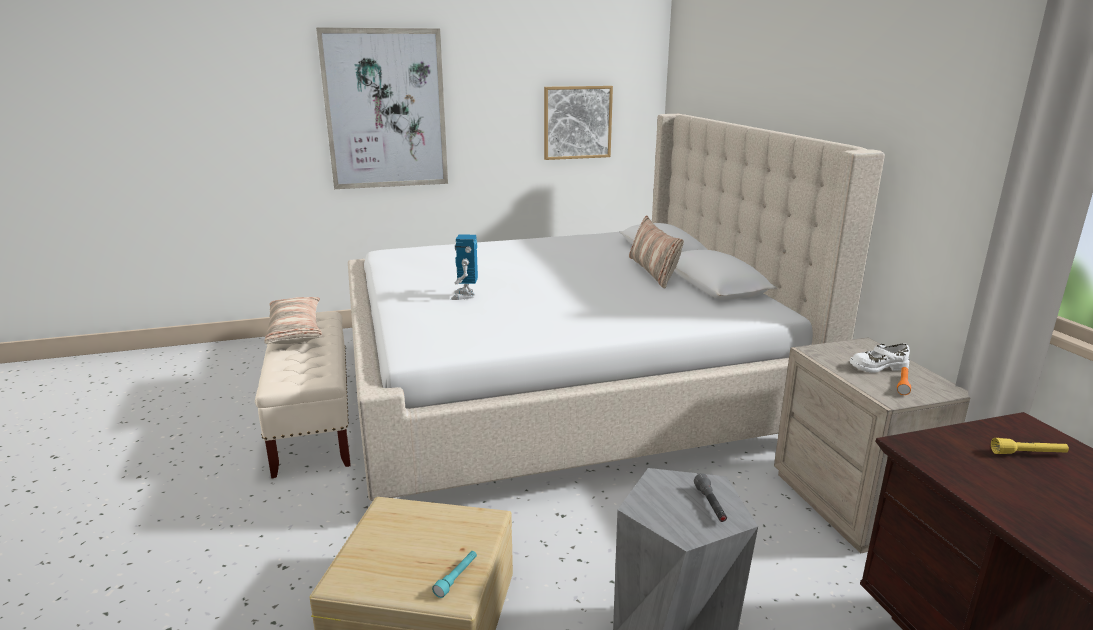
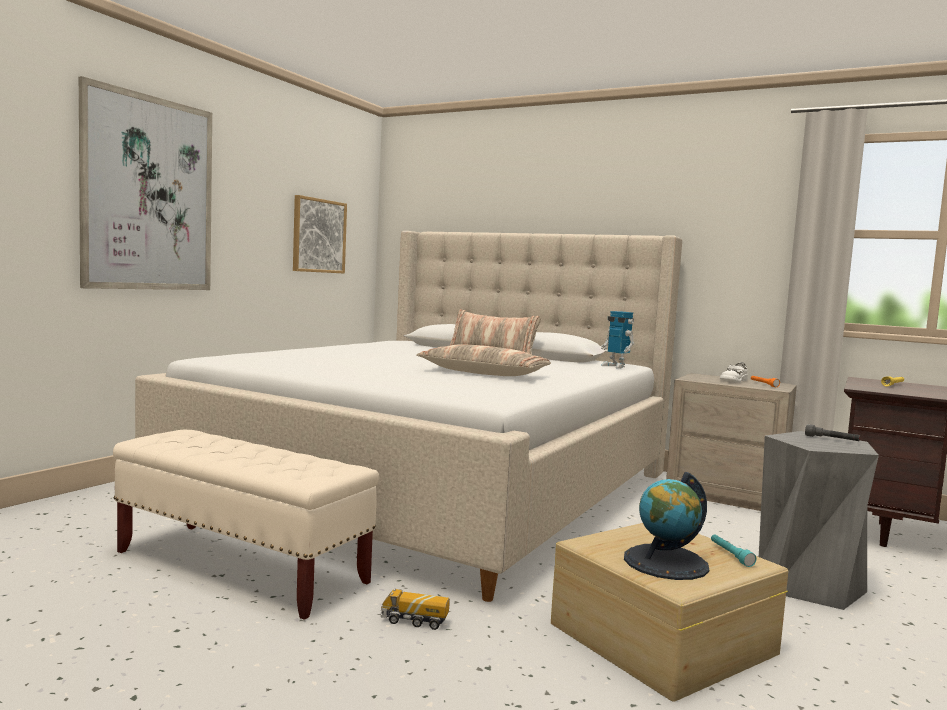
camera: 45 degrees left, 15 degrees down
pillow [264,297,322,344] -> pillow moved to [416,344,551,376]
toy robot [451,234,478,300] -> toy robot moved to [601,311,635,369]
none -> toy truck [381,589,450,630]
none -> globe [624,472,709,580]

